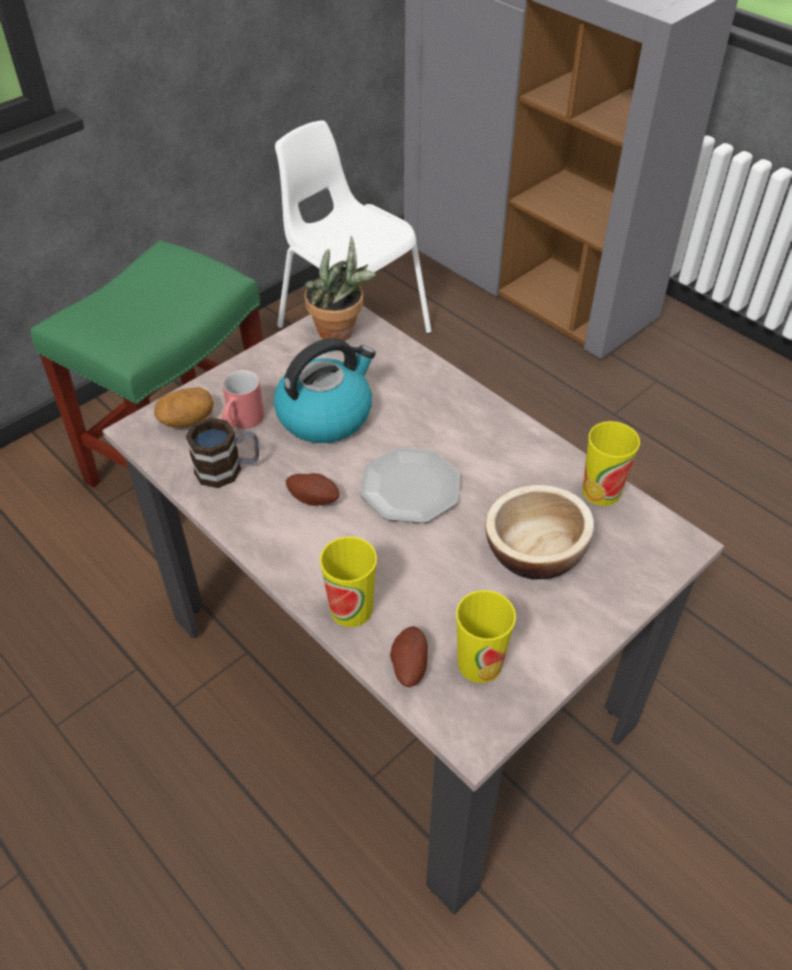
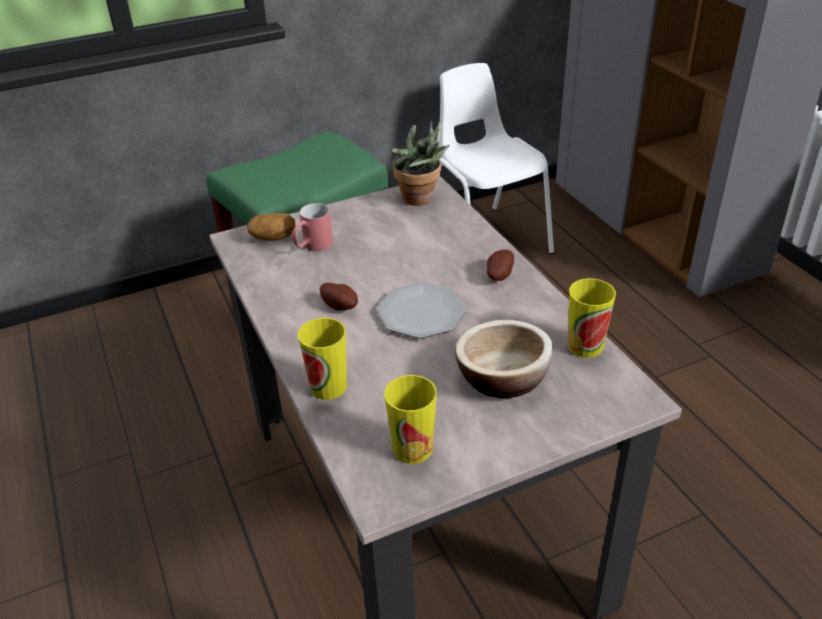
camera: 20 degrees right, 10 degrees down
mug [186,417,259,488] -> none
kettle [274,338,376,443] -> none
potato [390,626,428,687] -> potato moved to [487,250,514,281]

